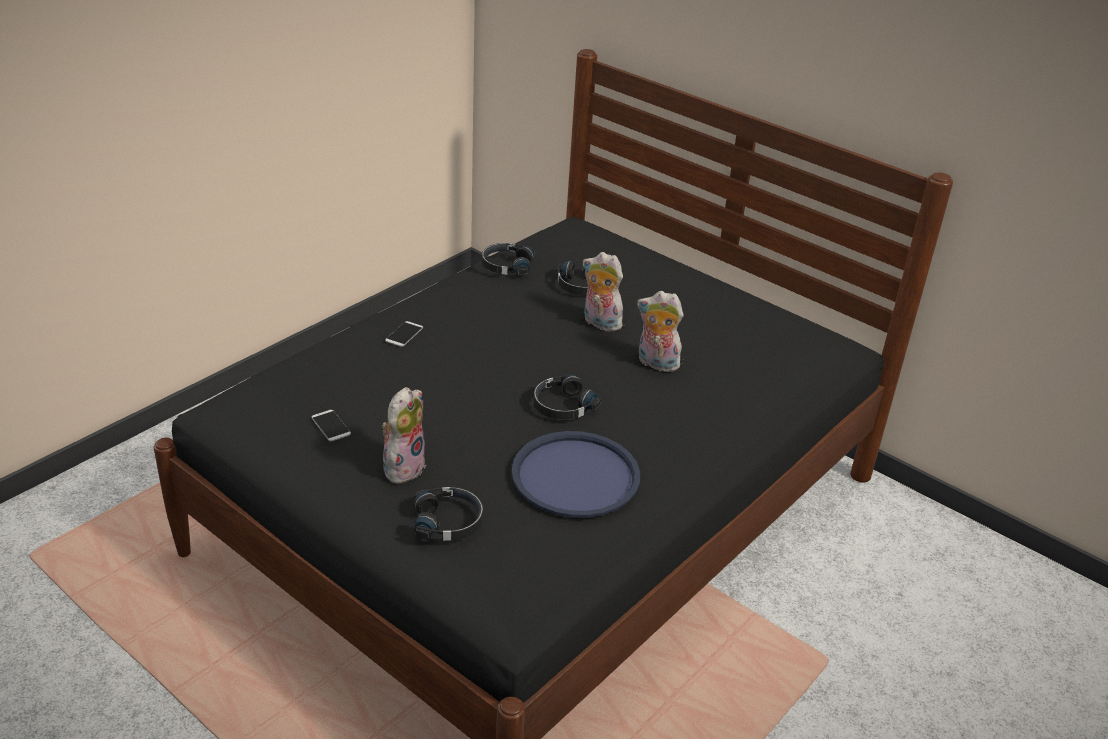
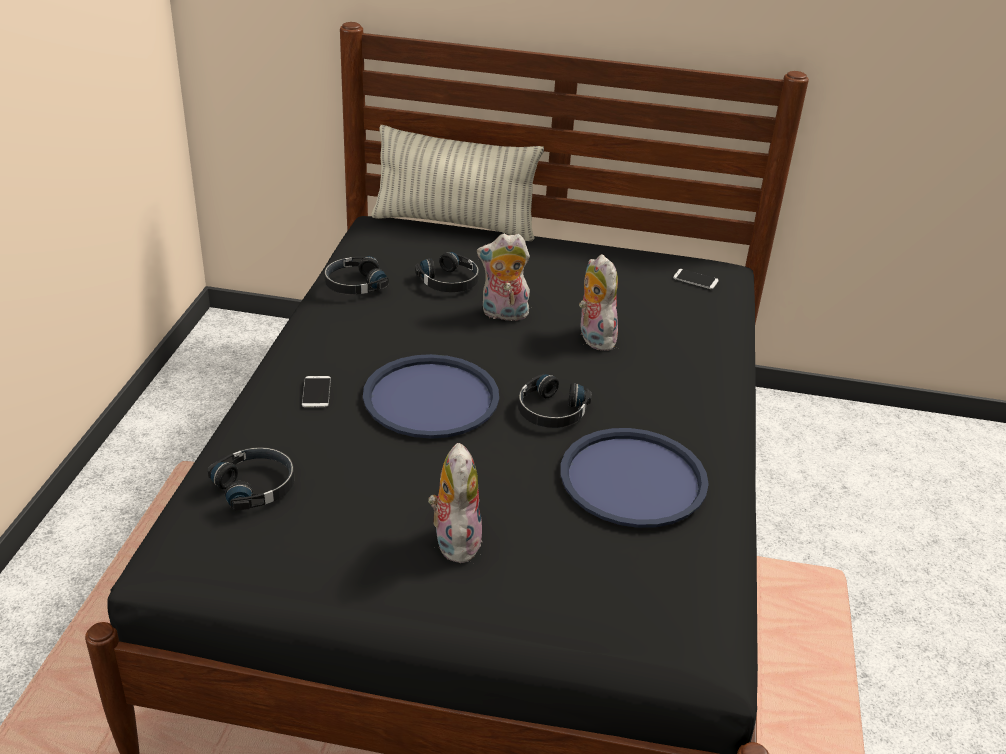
camera: 30 degrees left, 0 degrees up
phone [312,410,351,442] -> phone moved to [673,269,719,289]
black headphones [414,487,483,541] -> black headphones moved to [208,447,294,510]
plush toy [637,291,684,372] -> plush toy turned 75 degrees clockwise [579,254,618,351]
none -> blue tray [363,354,499,439]
none -> pillow [371,125,544,241]

